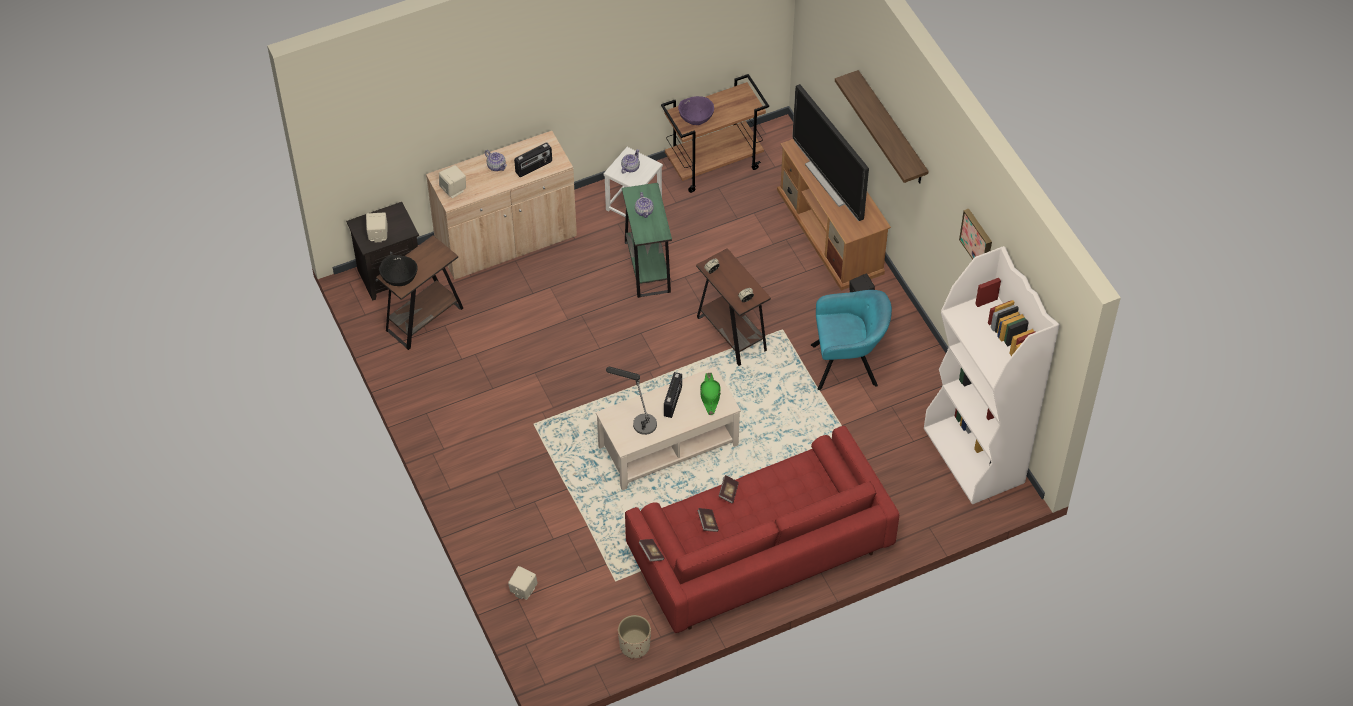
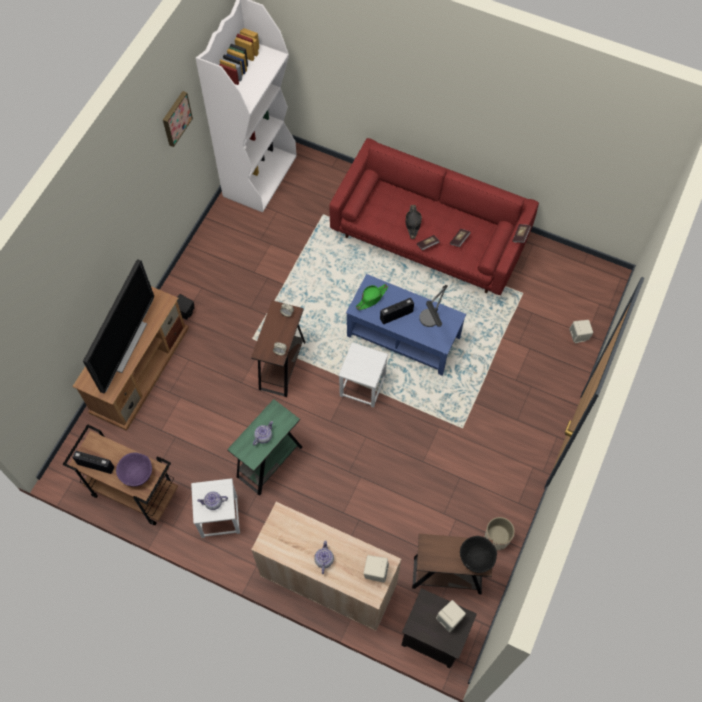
camera: 130 degrees left, 10 degrees up
radio [514,142,552,177] -> radio moved to [72,451,114,474]
beige coffee table [596,367,741,491] -> blue coffee table [346,274,466,376]
beige planter [618,615,651,658] -> beige planter moved to [485,517,515,550]
turquoise armchair [811,290,892,390] -> none
shelf [835,70,928,184] -> none
none -> white stool [338,342,388,408]
none -> black hat [406,205,422,239]

